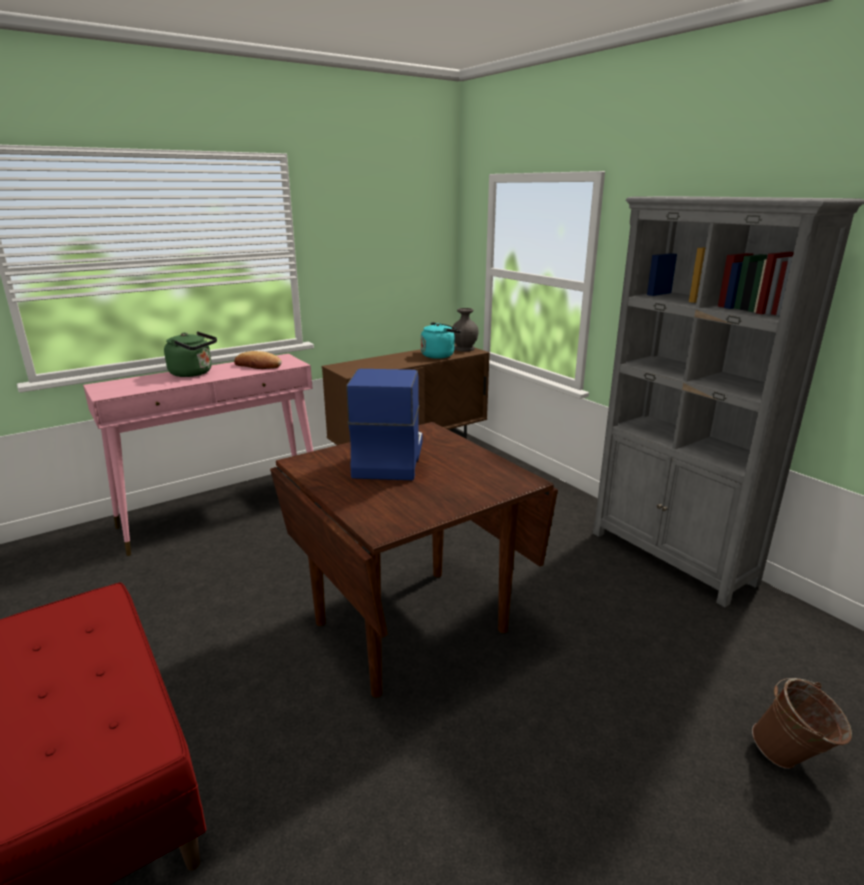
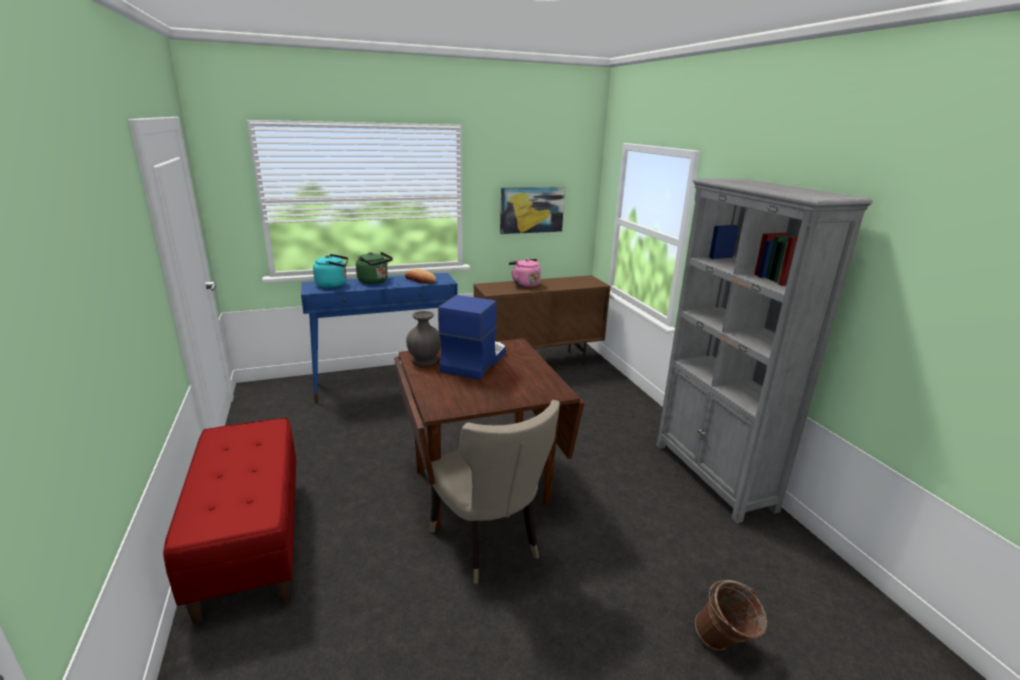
camera: 15 degrees right, 0 degrees up
pink console table [83,354,313,556] -> blue console table [301,273,457,403]
turquoise kettle [421,322,461,359] -> turquoise kettle moved to [313,254,348,288]
grey vase [452,308,479,352] -> grey vase moved to [406,311,441,366]
none -> beige chair [425,400,560,584]
none -> picture [500,187,565,234]
none -> pink kettle [509,259,541,287]

